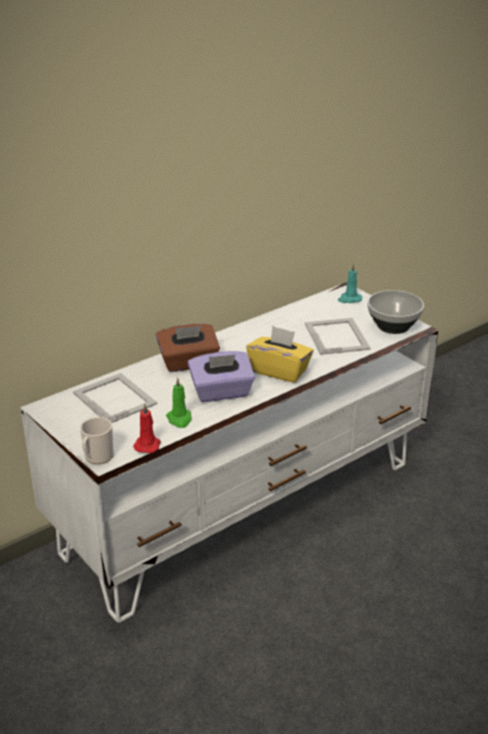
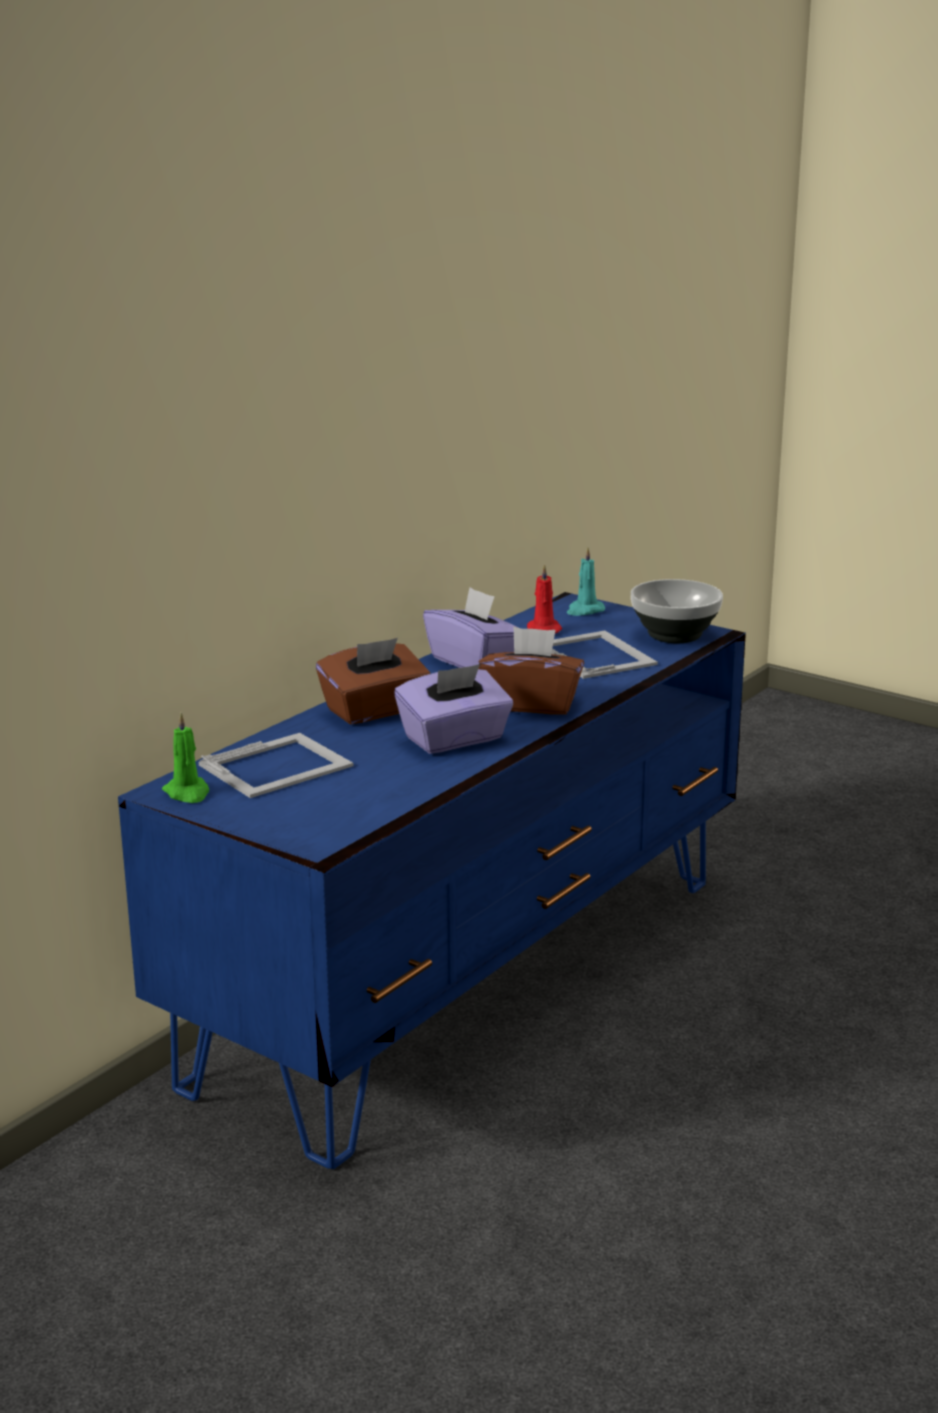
camera: 15 degrees left, 10 degrees down
white tv stand [20,282,438,623] -> blue tv stand [118,592,746,1169]
picture frame [73,373,157,423] -> picture frame turned 105 degrees clockwise [199,733,353,798]
mug [80,417,114,464] -> none
red candle [133,404,161,453] -> red candle moved to [527,564,562,634]
green candle [166,377,192,428] -> green candle moved to [162,713,209,803]
yellow tissue box [246,326,314,383] -> brown tissue box [478,627,584,715]
none -> purple tissue box [423,587,517,668]

